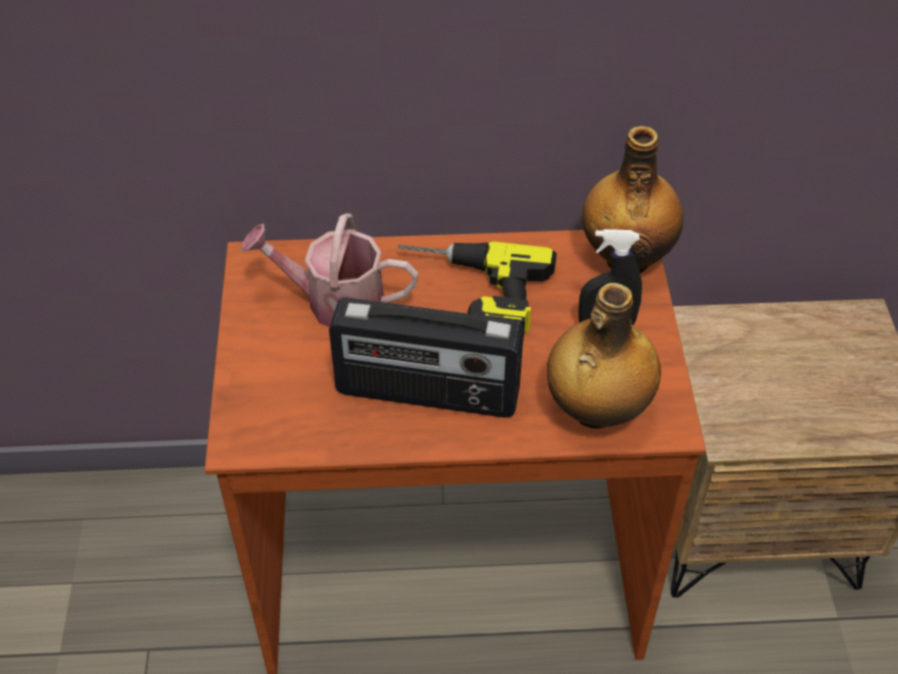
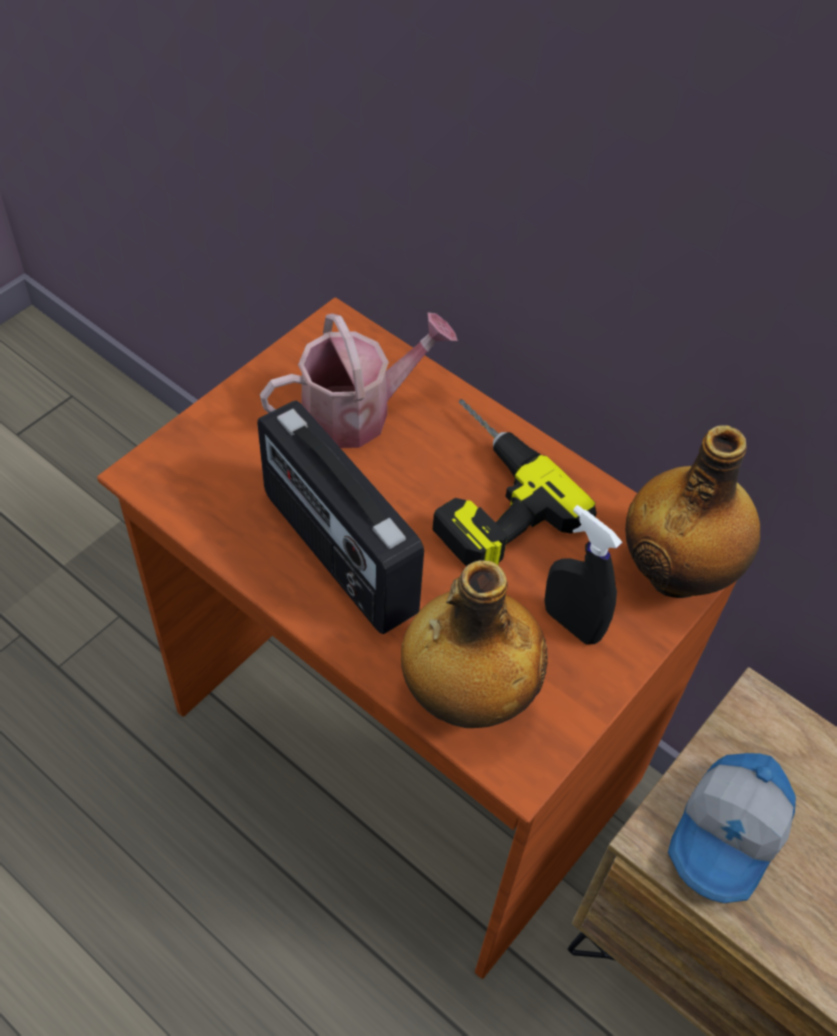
camera: 40 degrees right, 5 degrees up
watering can [241,213,418,327] -> watering can turned 105 degrees clockwise [260,312,458,448]
none -> cap [668,753,796,903]

